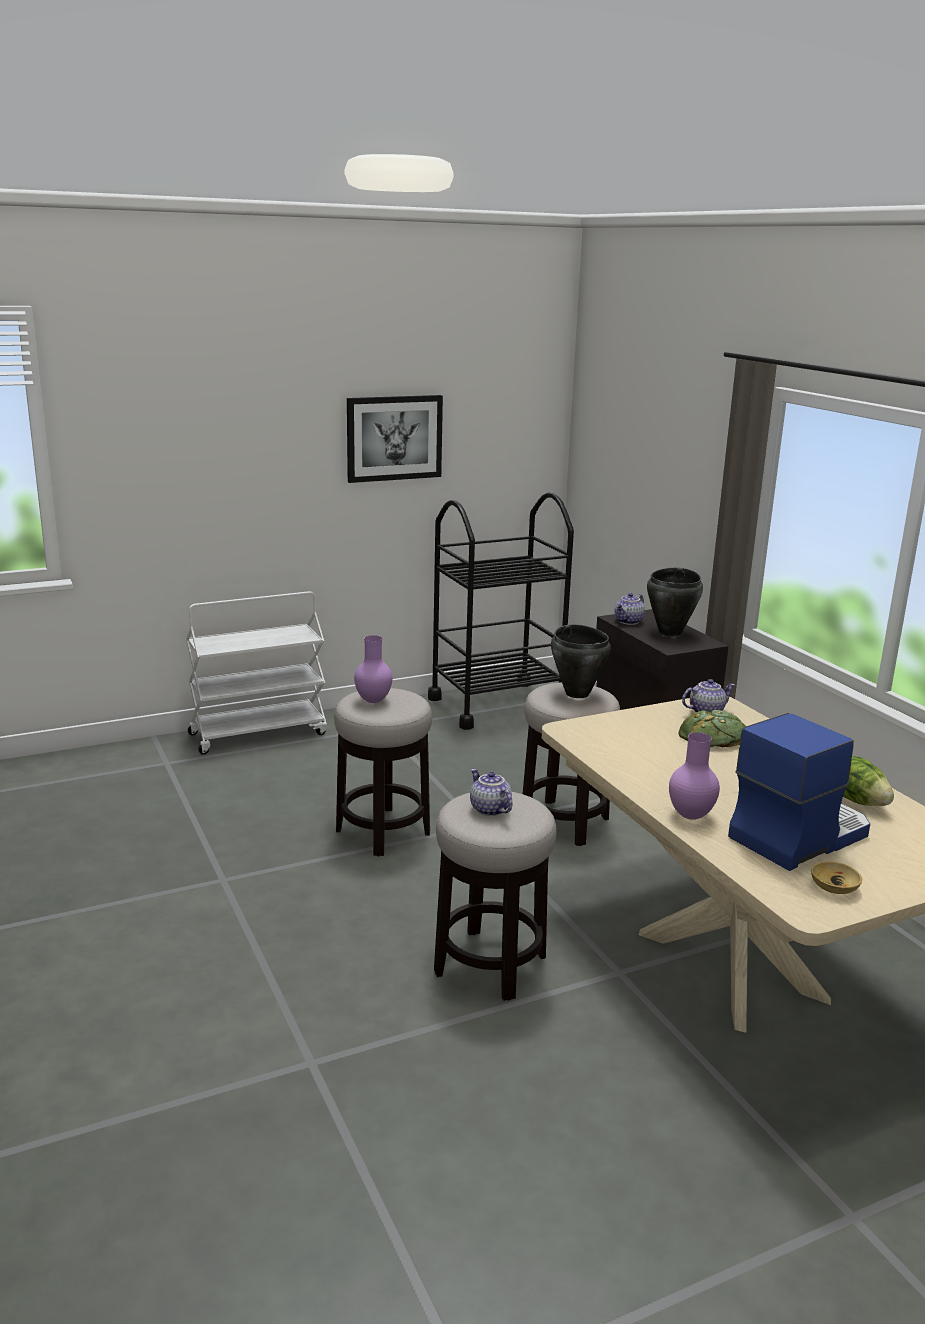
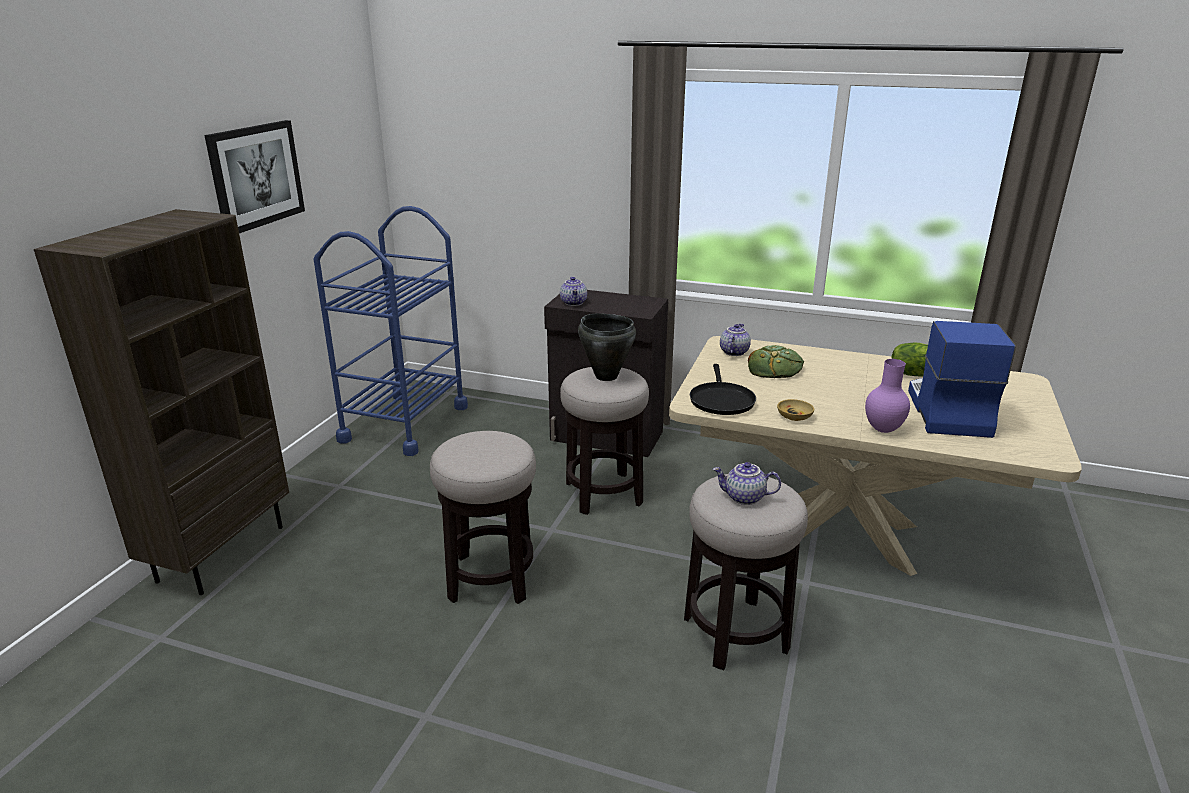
camera: 45 degrees left, 5 degrees up
white cart [186,591,327,755] -> brown bookcase [34,209,289,595]
purple vase [354,635,393,703] -> none
black cart [428,493,574,730] -> blue cart [314,206,468,456]
black cooking pot [647,568,703,636] -> none
beige bowl [811,862,862,894] -> beige bowl moved to [777,399,814,421]
none -> black frying pan [690,364,756,415]

